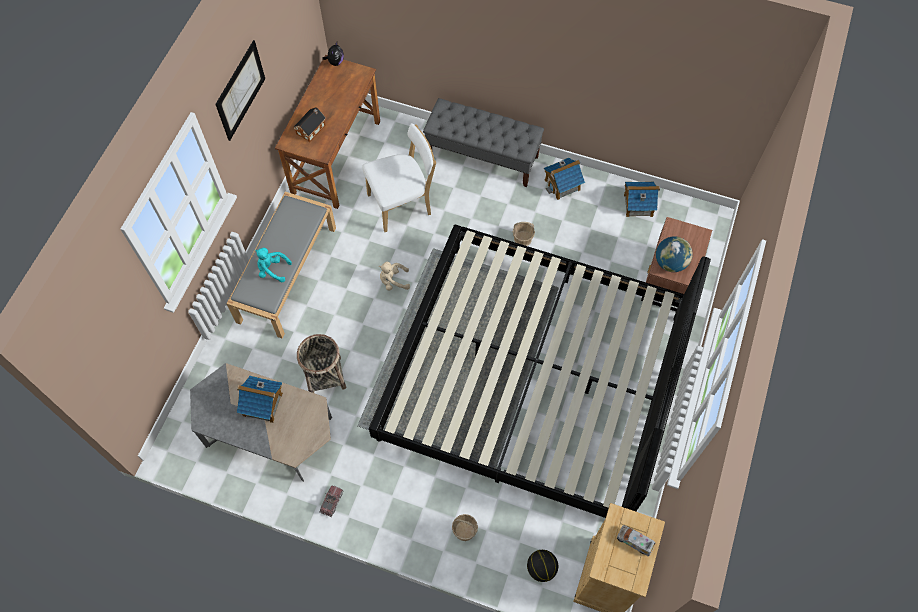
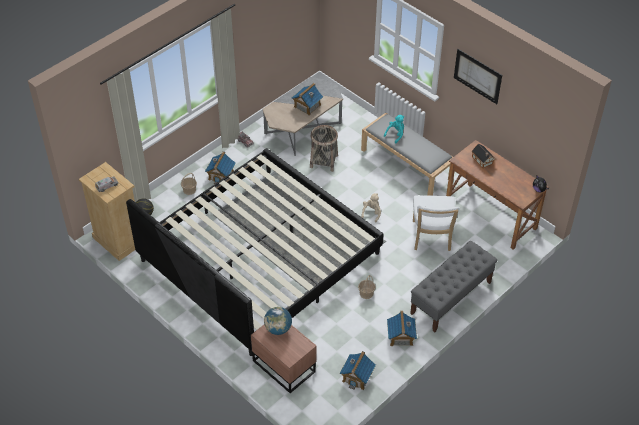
camera: 115 degrees right, 15 degrees down
none -> toy house [205,151,236,184]

